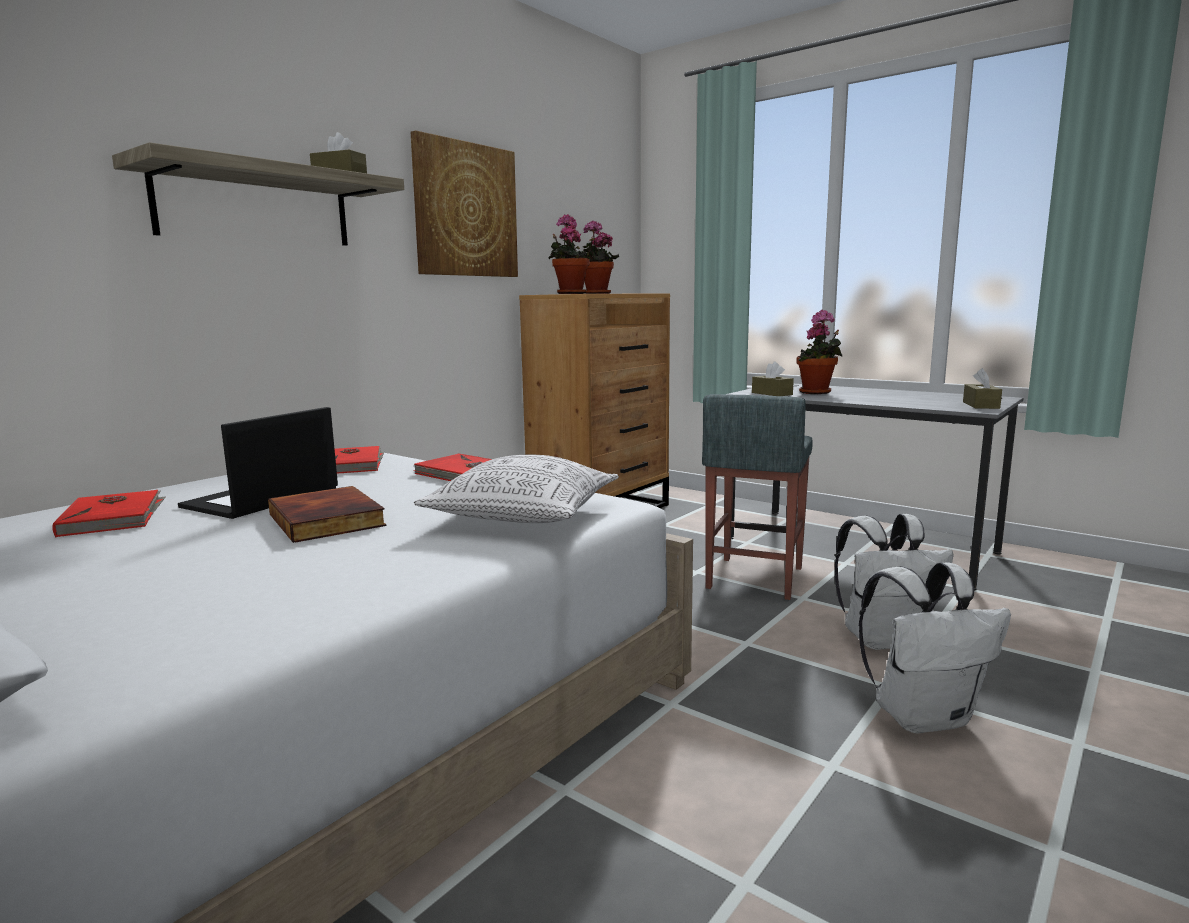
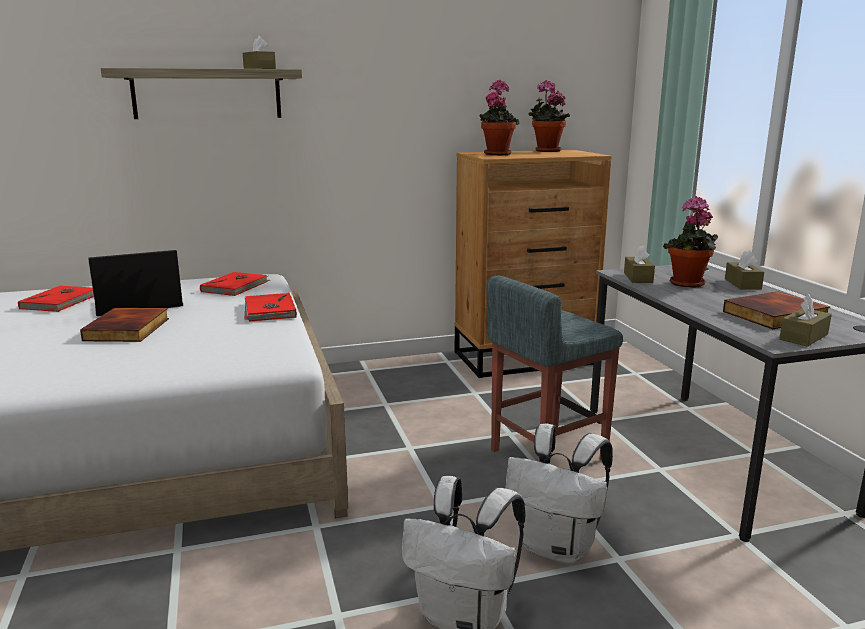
camera: 35 degrees right, 5 degrees up
picture [411,130,518,277] -> none
pillow [414,455,619,523] -> none
none -> book [723,291,830,329]
none -> brown tissue box [725,250,764,290]

